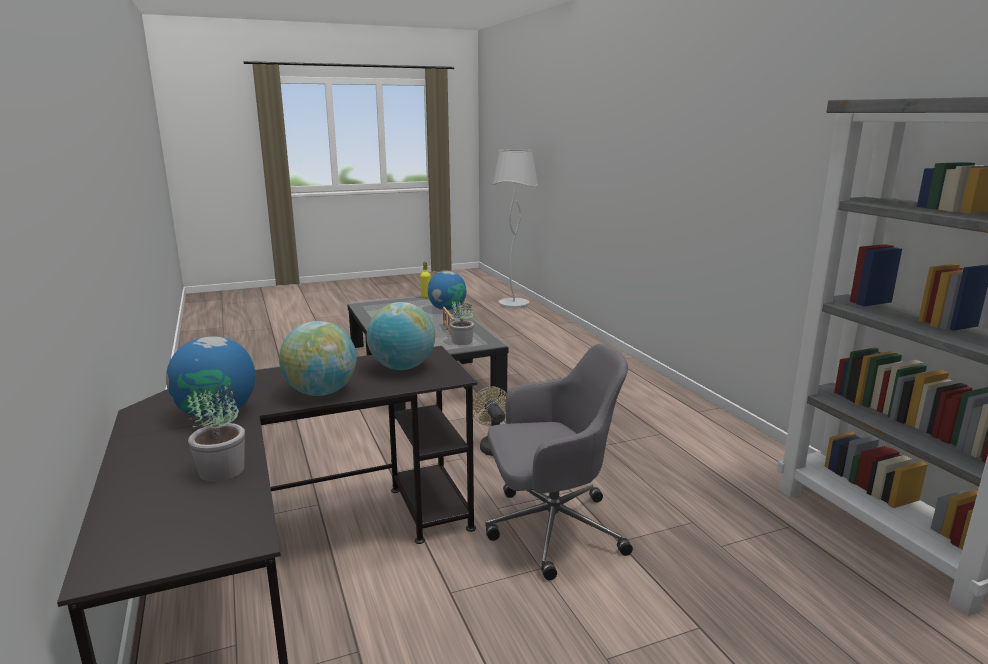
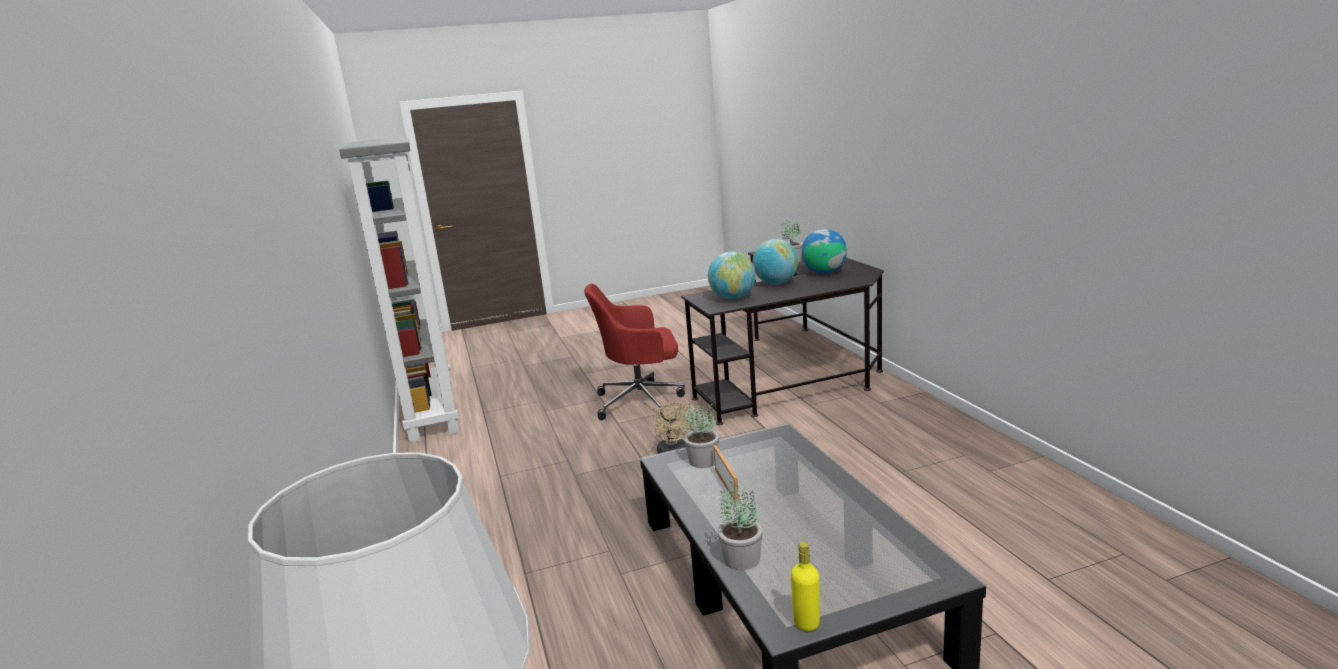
camera: 175 degrees left, 0 degrees up
globe [427,271,466,310] -> potted plant [718,481,763,570]
grey office chair [486,344,633,580] -> red office chair [584,284,685,420]

